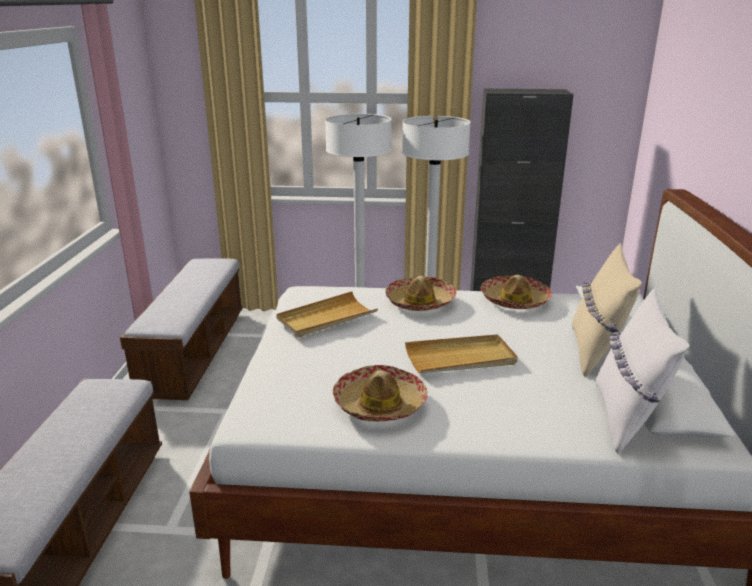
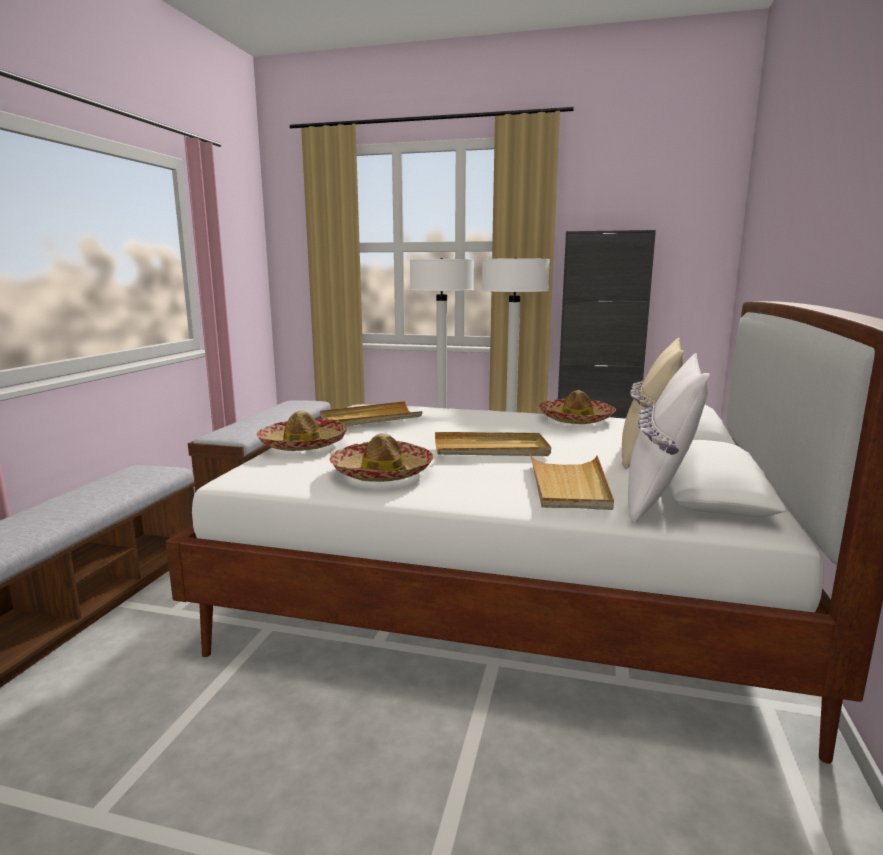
camera: 10 degrees right, 10 degrees down
hat [385,276,457,311] -> hat moved to [256,410,348,451]
none -> beige tray [530,453,614,510]

